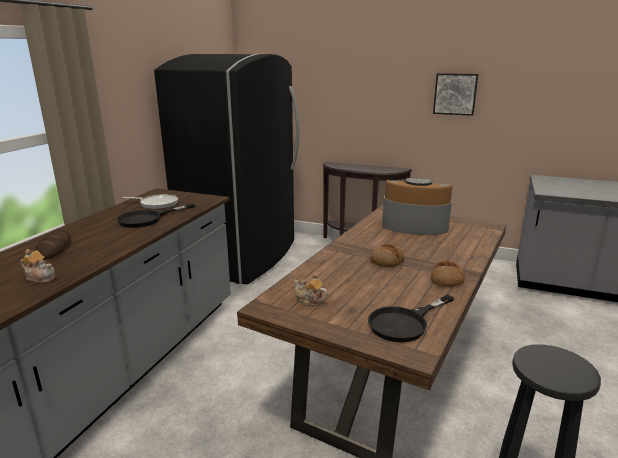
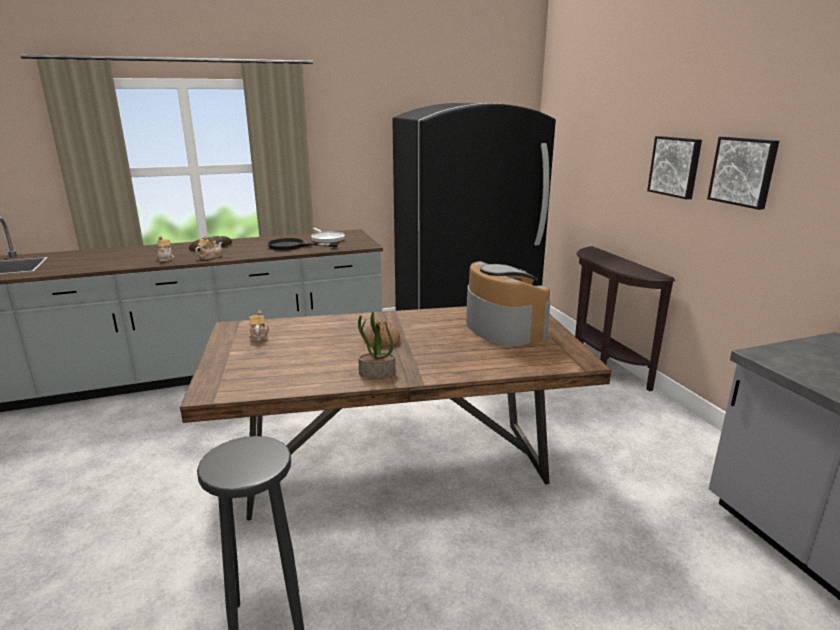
camera: 50 degrees right, 0 degrees up
black frying pan [368,295,454,342] -> none
bread [431,261,465,287] -> potted plant [358,312,395,379]
none -> teapot [195,236,222,259]
none -> picture [647,136,702,199]

